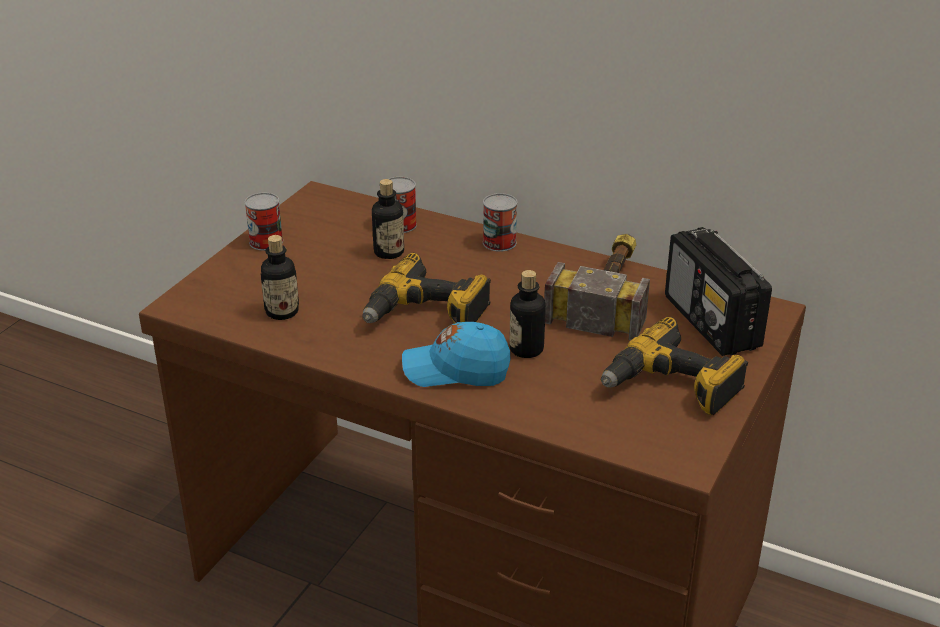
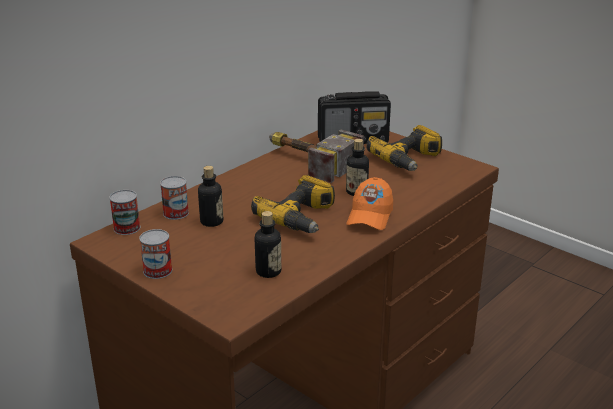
camera: 75 degrees left, 5 degrees down
blue cap [402,322,510,387] -> orange cap [346,177,393,230]
can [483,193,517,252] -> can moved to [109,190,140,235]

